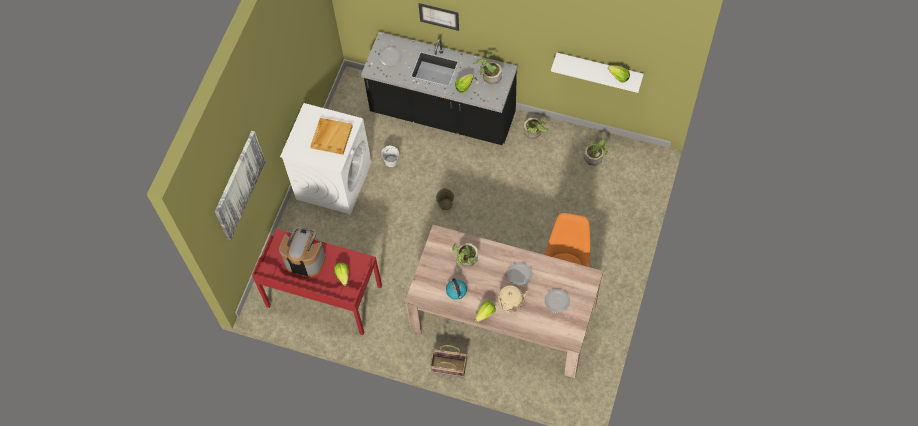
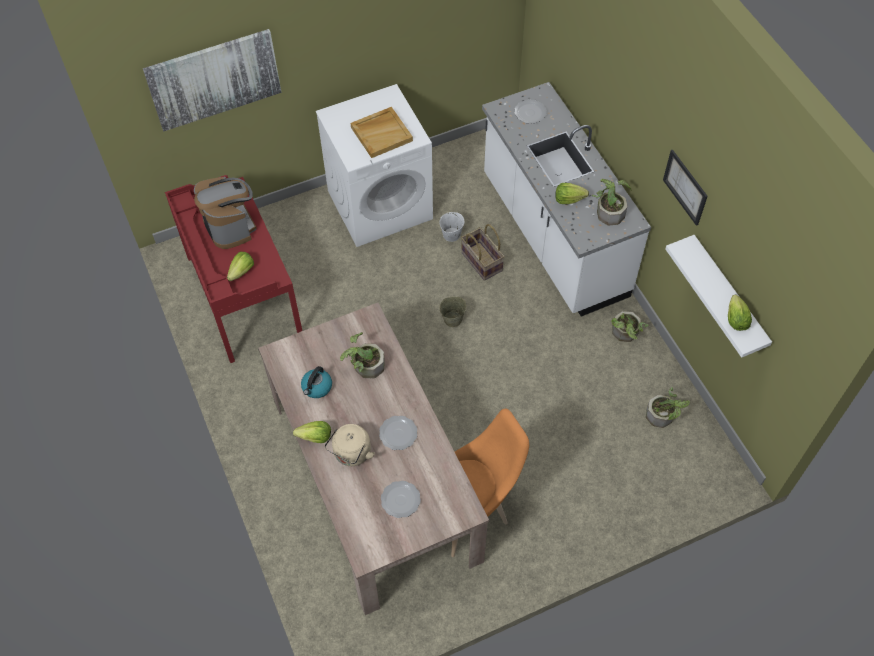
camera: 45 degrees right, 5 degrees down
black counter [361,32,518,145] -> white counter [482,82,651,316]
picture [419,3,459,31] -> picture moved to [663,150,708,226]
basket [430,345,467,378] -> basket moved to [461,224,505,281]

